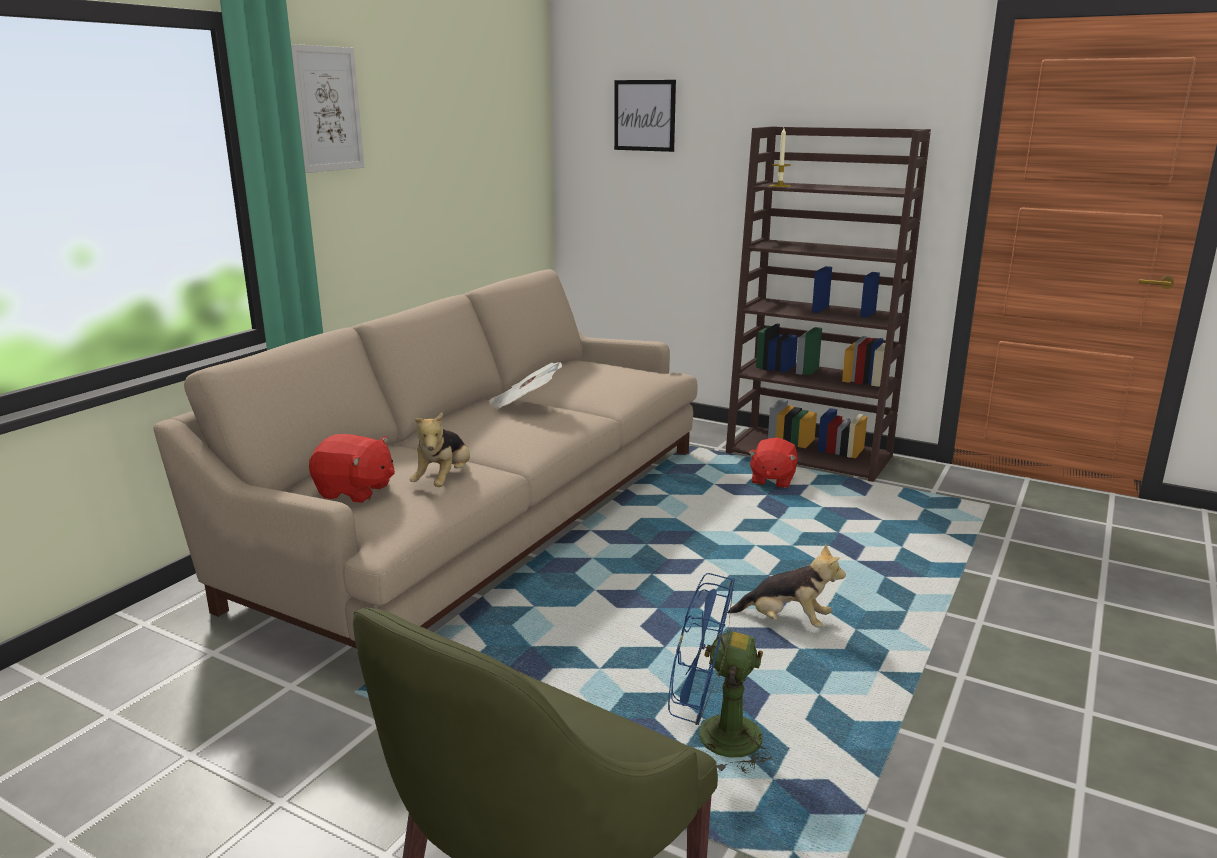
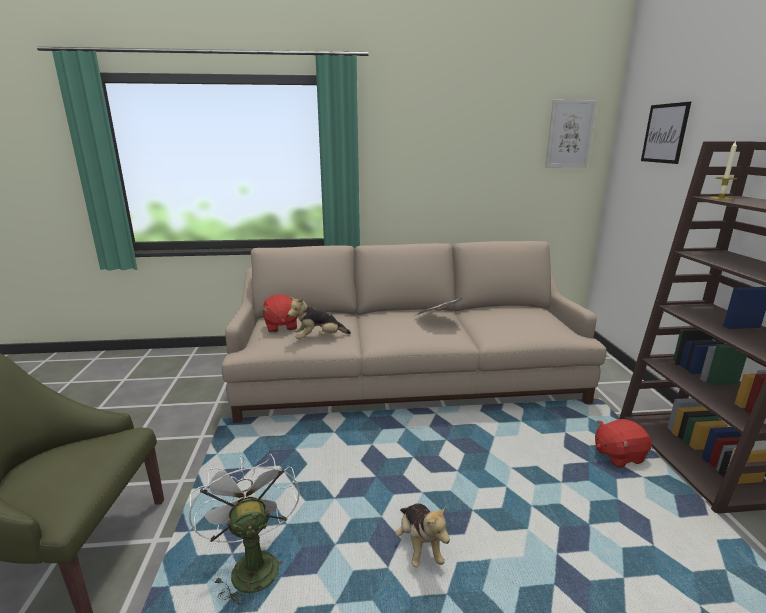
camera: 55 degrees right, 0 degrees up
picture [291,44,364,173] -> picture moved to [545,100,597,168]
blue fan [668,573,781,773] -> white fan [189,454,300,609]

